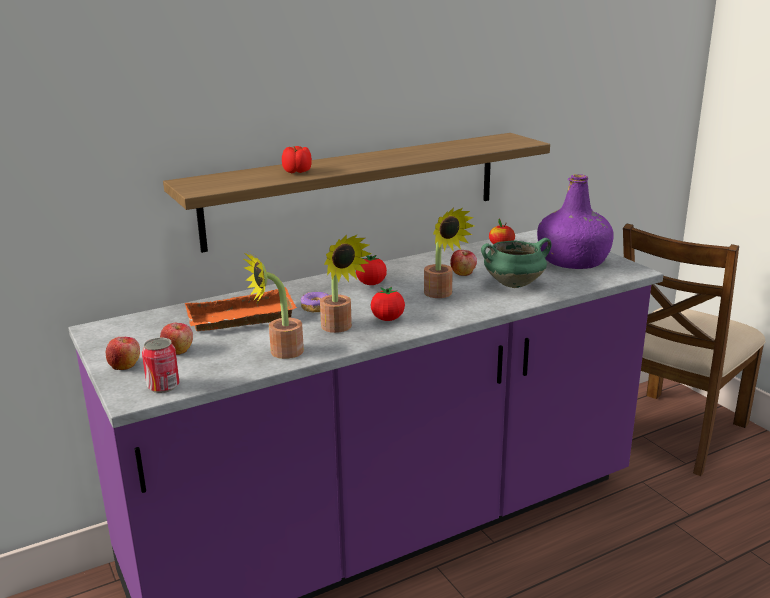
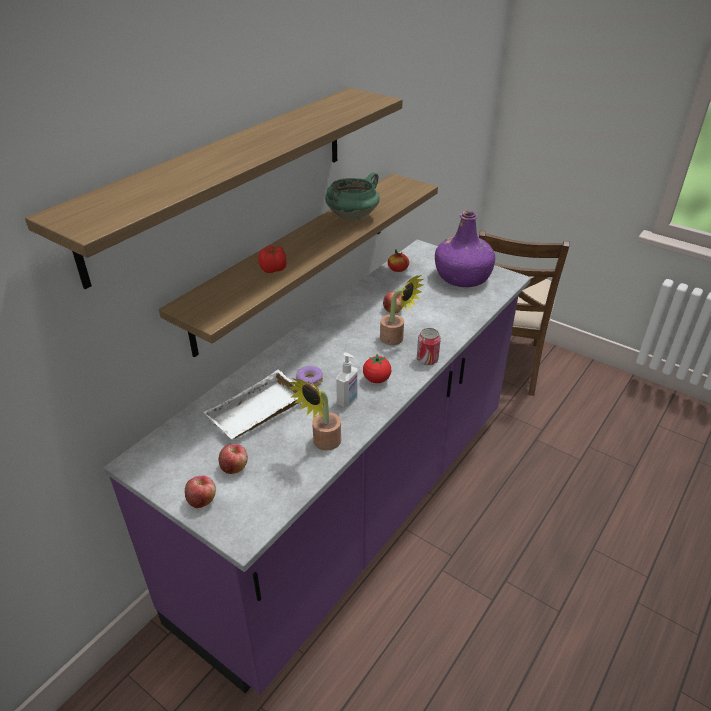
camera: 25 degrees left, 15 degrees up
can [142,338,179,393] -> can moved to [417,328,441,365]
orange tray [185,287,297,331] -> white tray [203,370,298,439]
potted plant [320,235,372,333] -> soap dispenser [336,353,358,408]
tomato [356,255,387,285] -> none
green cooking pot [481,238,552,288] -> green cooking pot moved to [325,172,380,221]
none -> shelf [25,88,403,289]

